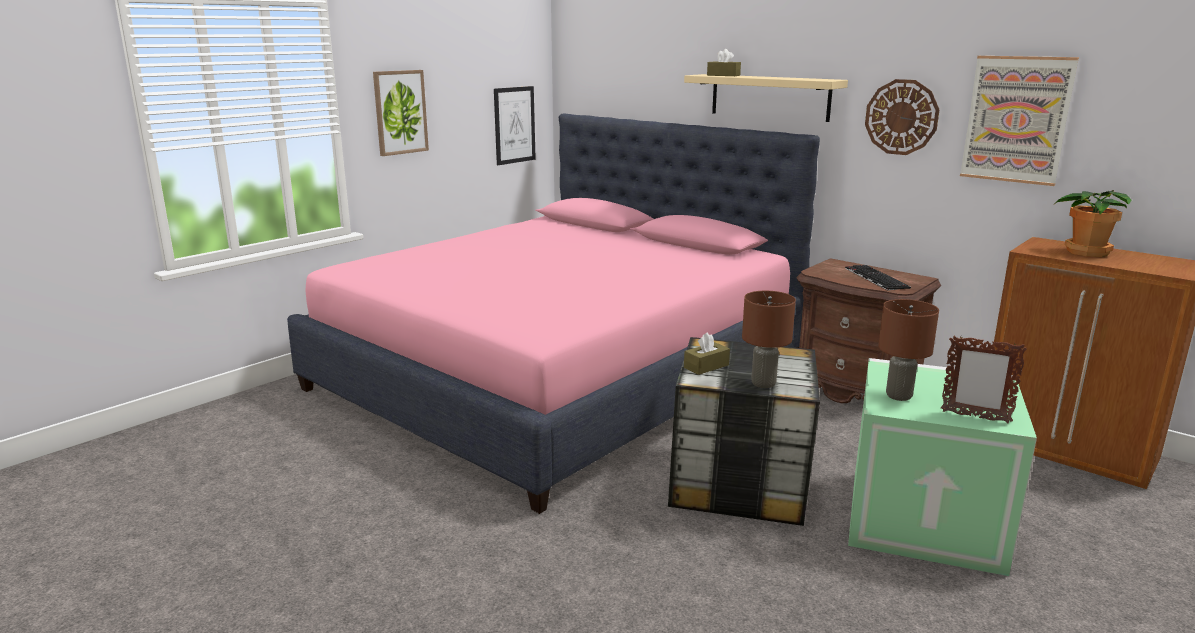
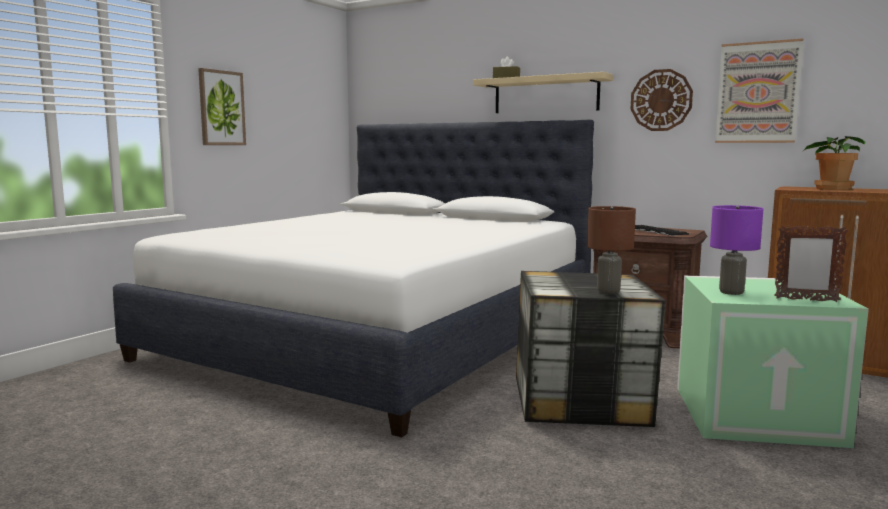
camera: 10 degrees left, 10 degrees down
pink bed [287,114,820,514] -> white bed [113,120,594,437]
picture [494,86,536,165] -> none
brown tissue box [684,332,730,375] -> none
brown table lamp [878,299,939,401] -> purple table lamp [710,205,764,295]

